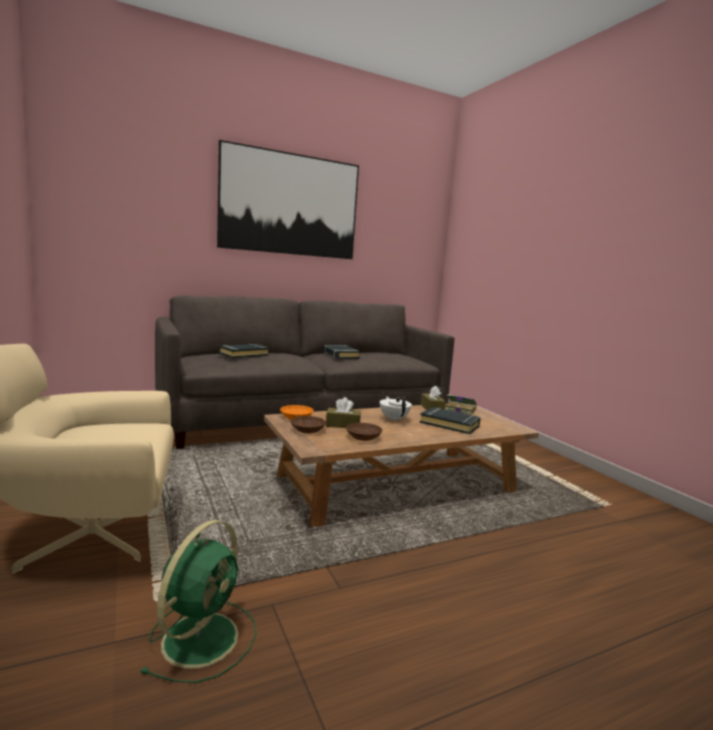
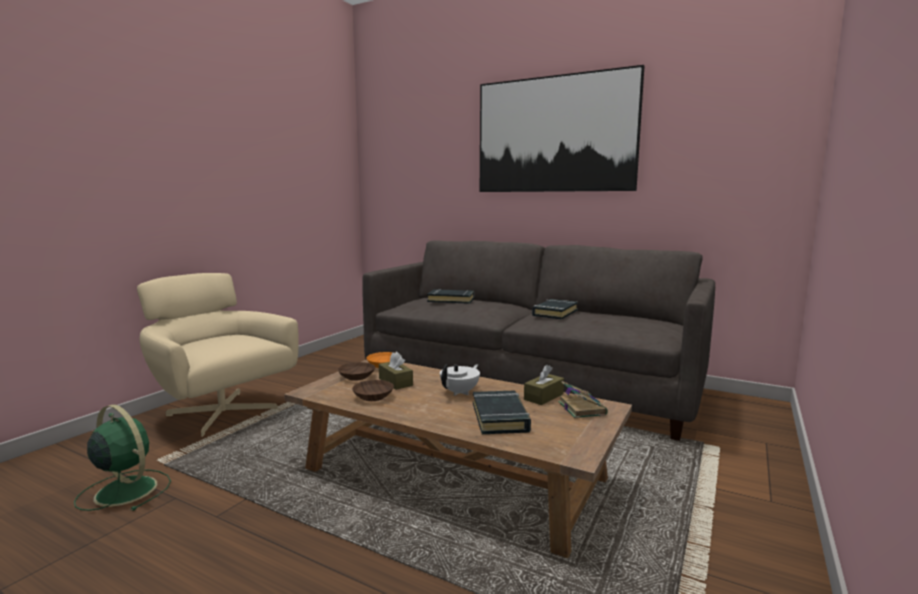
camera: 55 degrees right, 0 degrees up
green fan [140,520,256,683] -> green fan turned 135 degrees counterclockwise [74,404,171,511]

